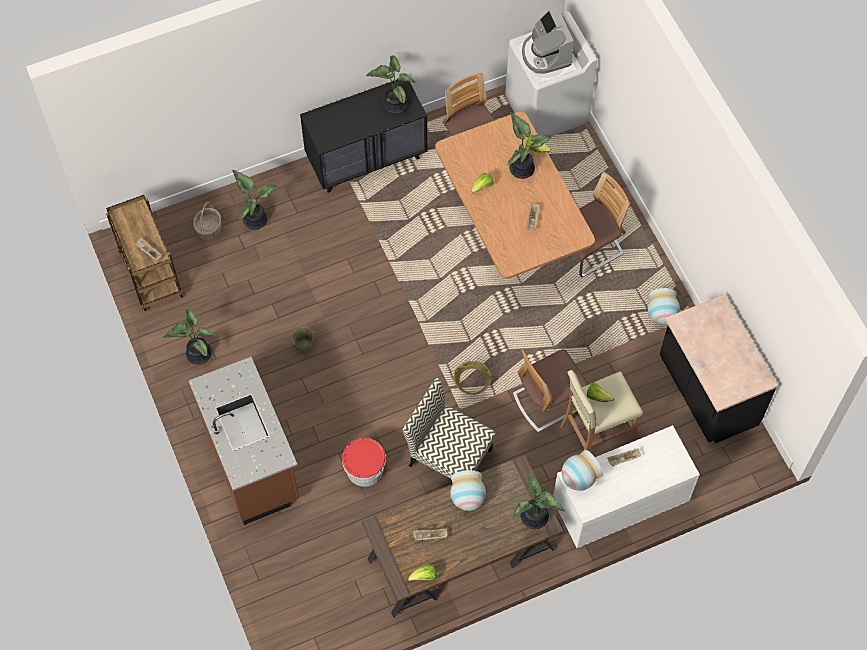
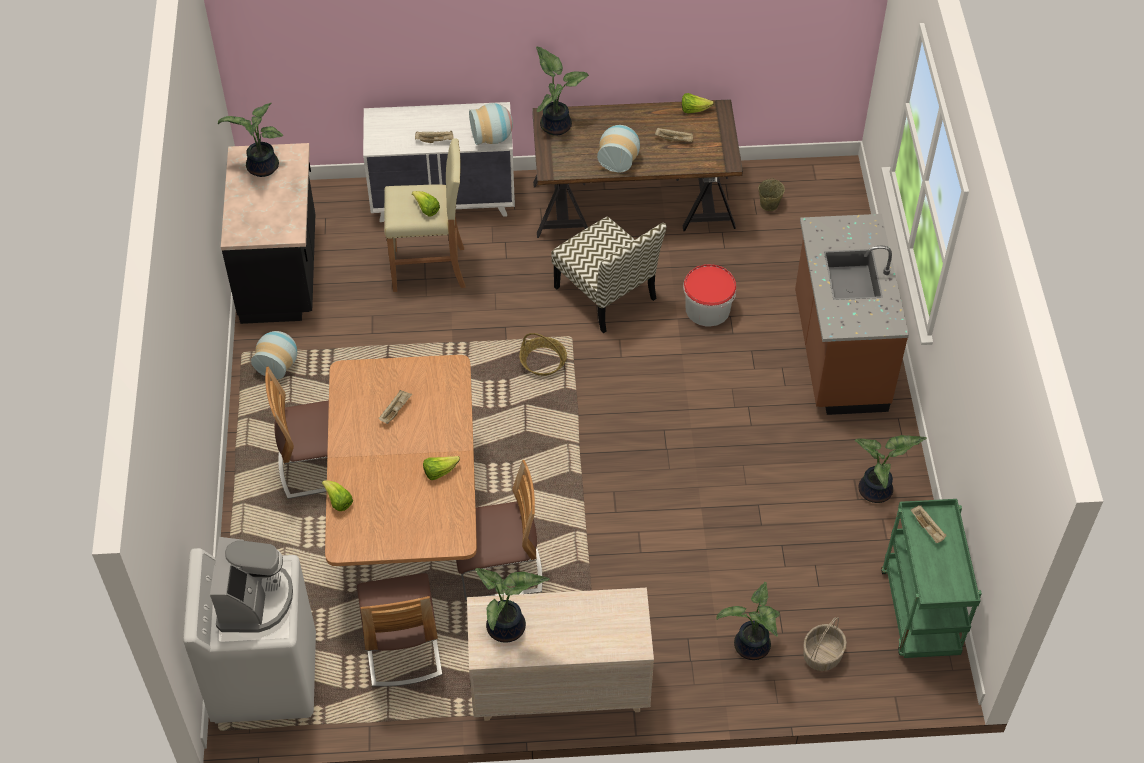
camera: 160 degrees left, 10 degrees down
brown cart [106,195,183,311] -> green cart [881,499,982,658]
beige bucket [292,327,314,352] -> beige bucket moved to [759,178,785,211]
black dresser [300,78,427,193] -> beige dresser [467,588,654,721]
potted plant [508,112,552,179] -> potted plant moved to [218,102,283,177]
chair [513,348,589,432] -> chair moved to [456,460,542,601]

